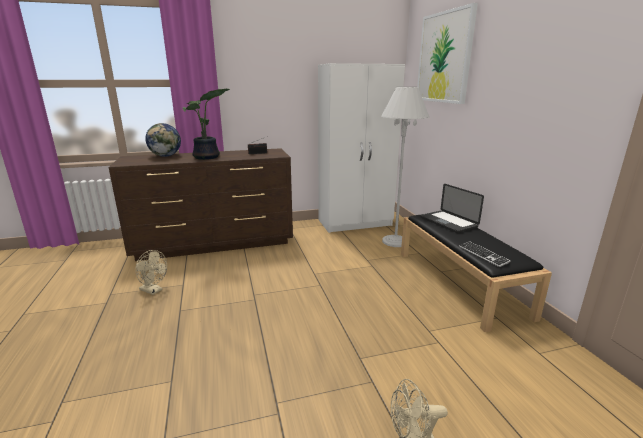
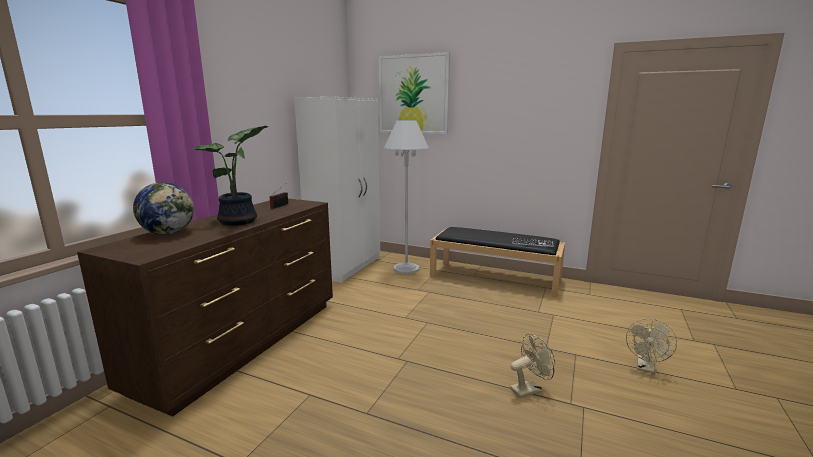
camera: 50 degrees left, 5 degrees down
beige fan [135,250,167,295] -> beige fan moved to [510,334,555,398]
laptop [420,184,484,233] -> none

